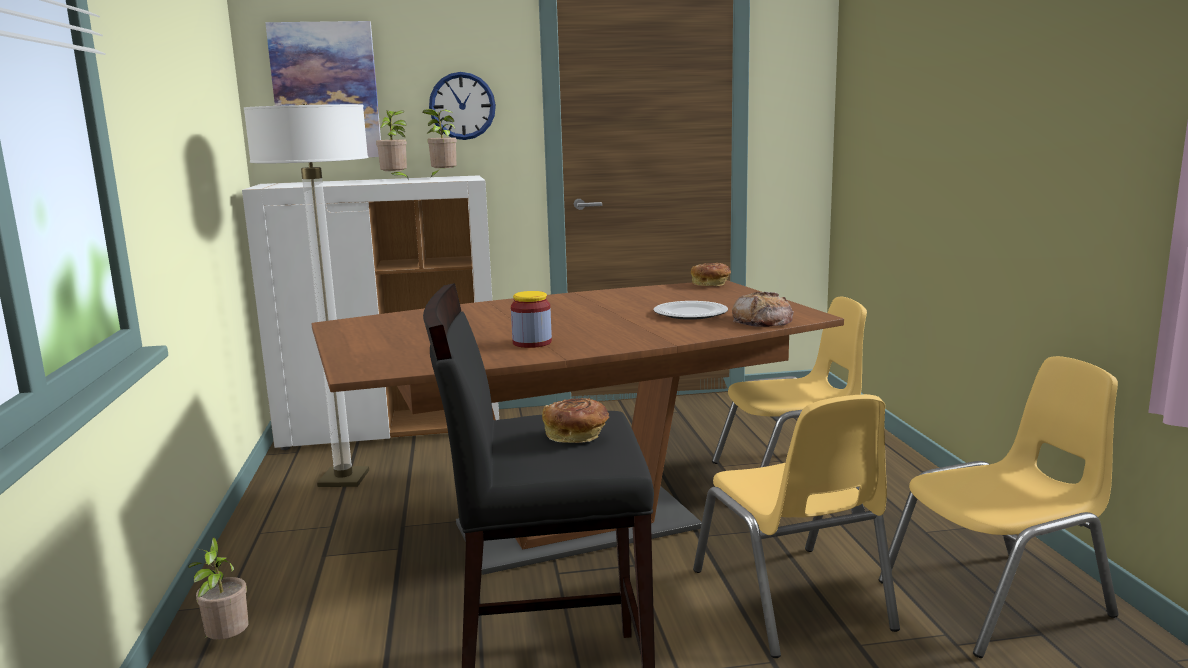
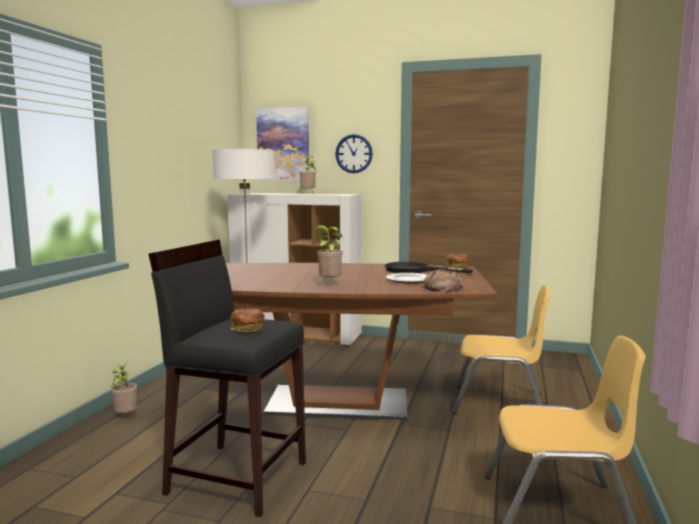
camera: 25 degrees right, 5 degrees down
potted plant [423,109,457,178] -> potted plant moved to [312,225,343,286]
jar [511,291,552,348] -> none
yellow chair [693,394,900,658] -> none
none -> black frying pan [385,262,473,274]

